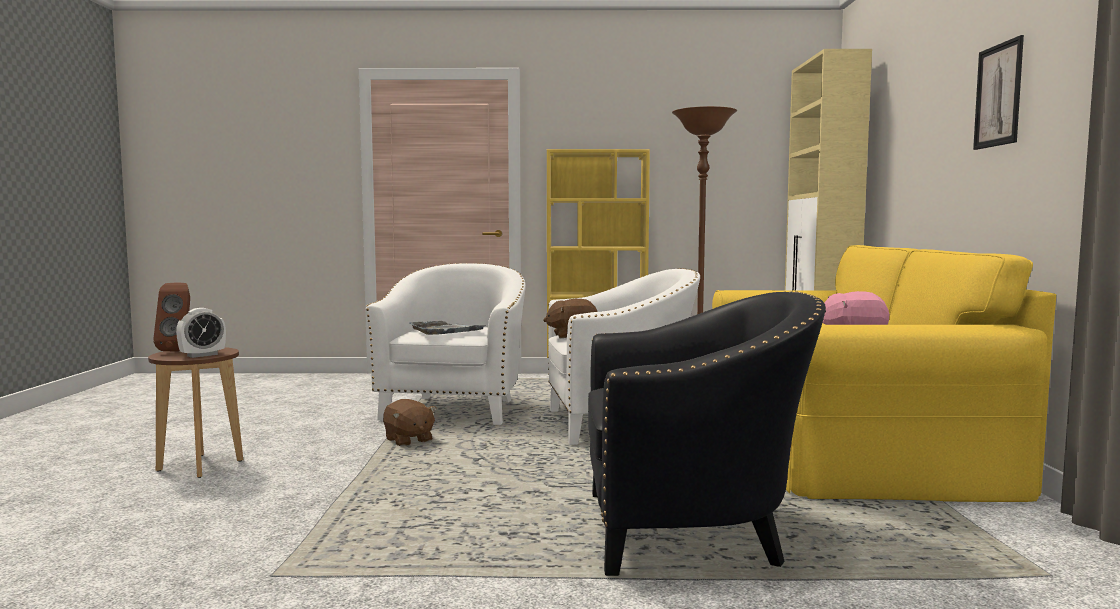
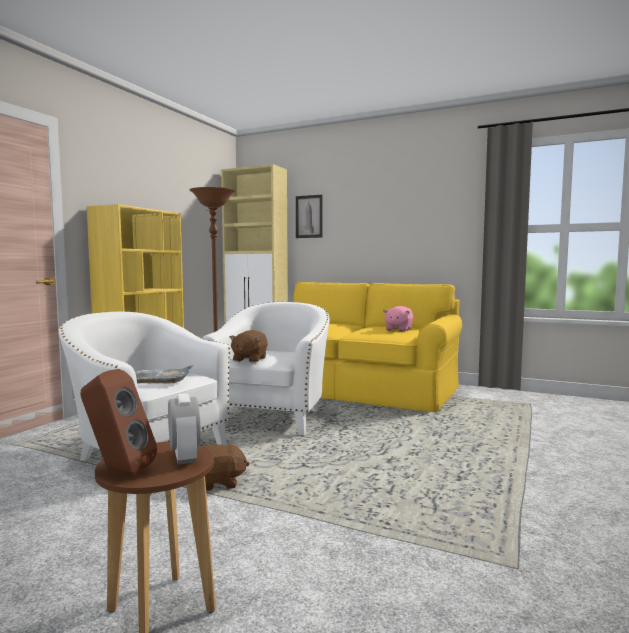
camera: 65 degrees left, 0 degrees up
black armchair [588,291,826,576] -> none
picture [973,35,1024,150] -> picture moved to [296,195,323,238]

